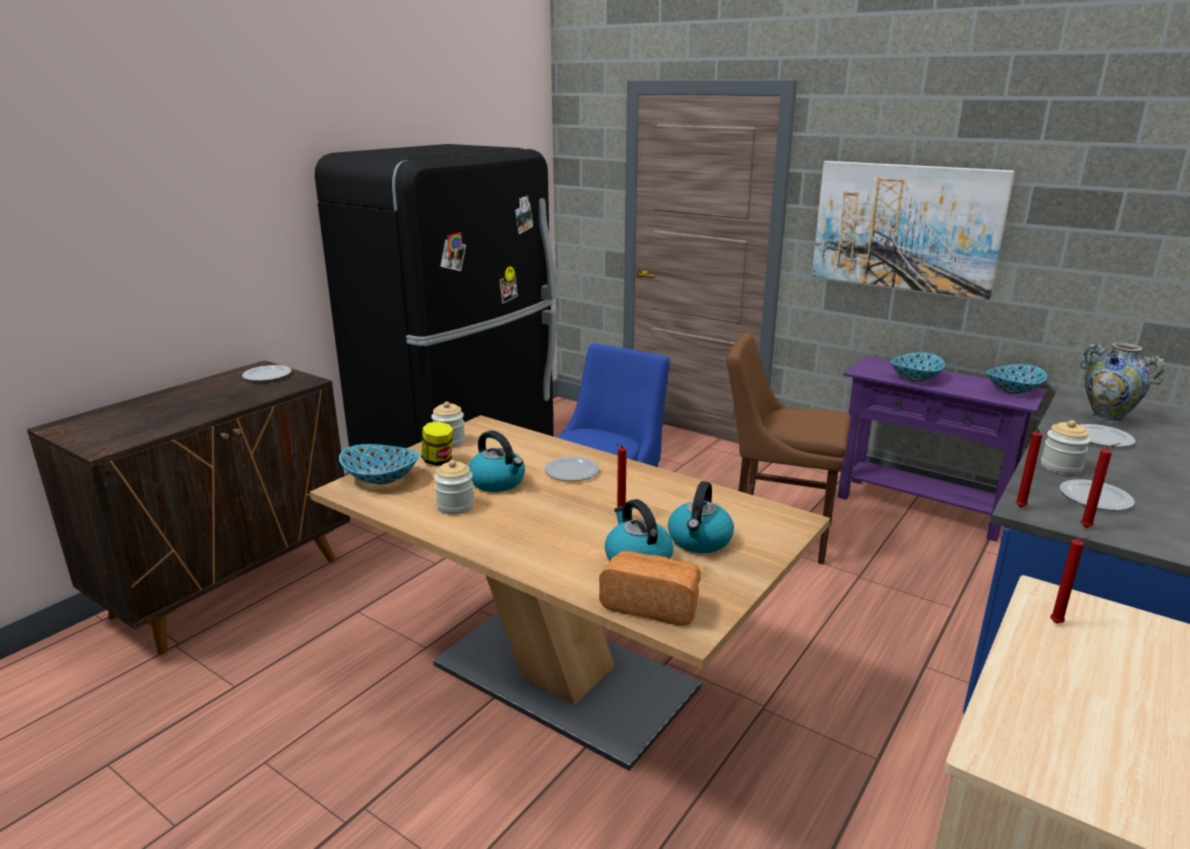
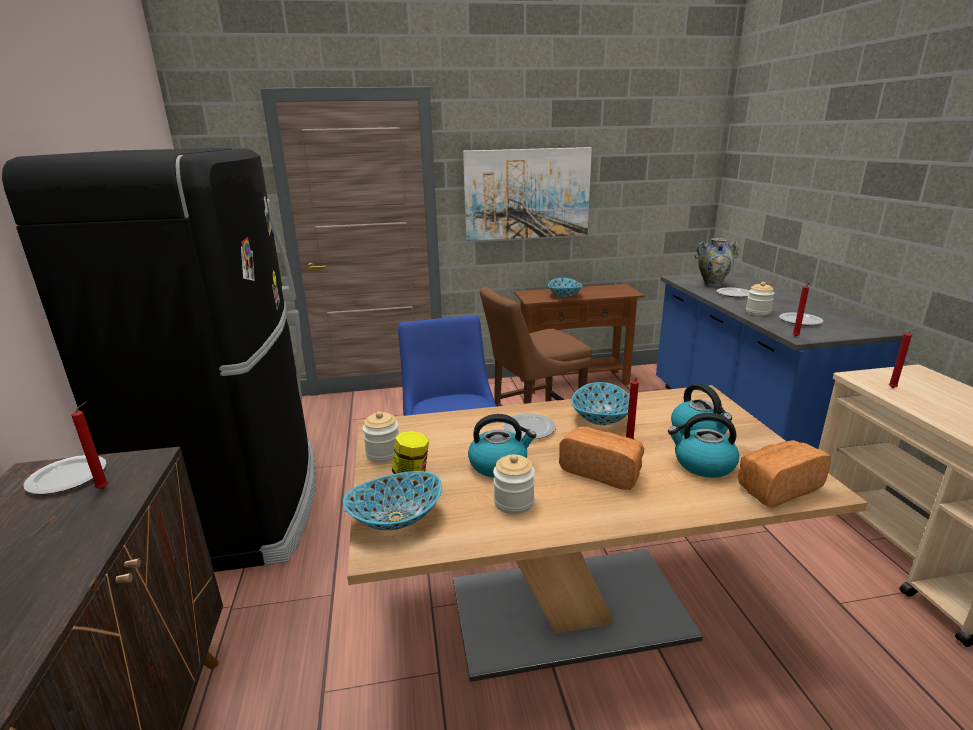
camera: 45 degrees left, 0 degrees up
purple console table [838,356,1047,542] -> brown console table [514,284,645,394]
bowl [986,364,1047,394] -> bowl moved to [571,382,629,425]
red candle [1081,443,1120,528] -> red candle moved to [71,401,108,489]
none -> bread [559,427,644,490]

